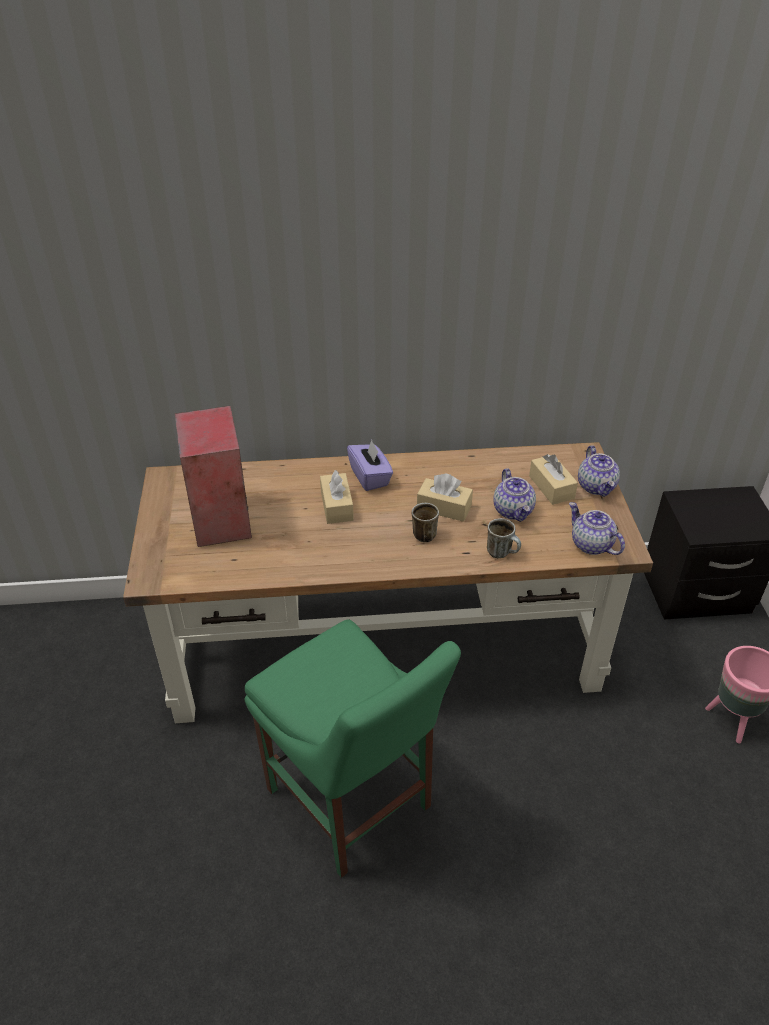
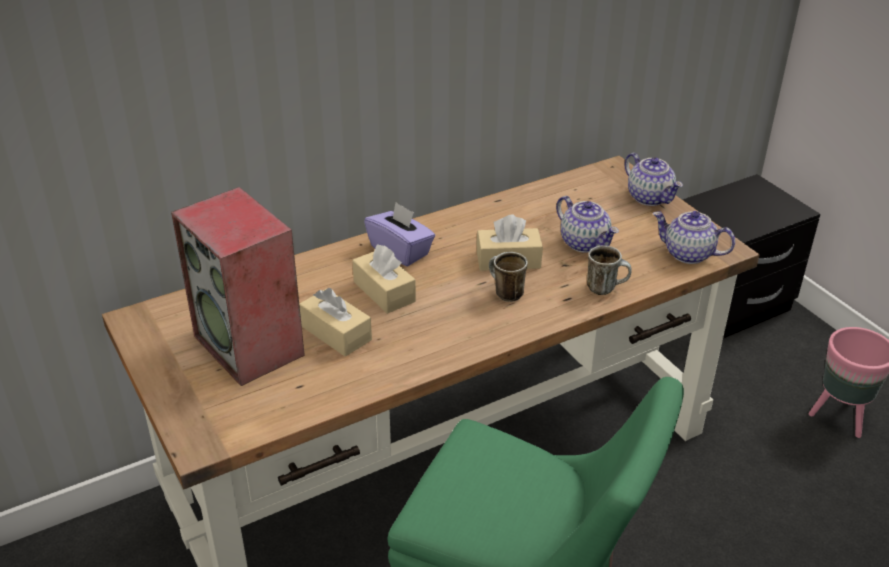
camera: 25 degrees left, 5 degrees down
beige tissue box [529,454,578,505] -> beige tissue box moved to [299,288,372,357]

